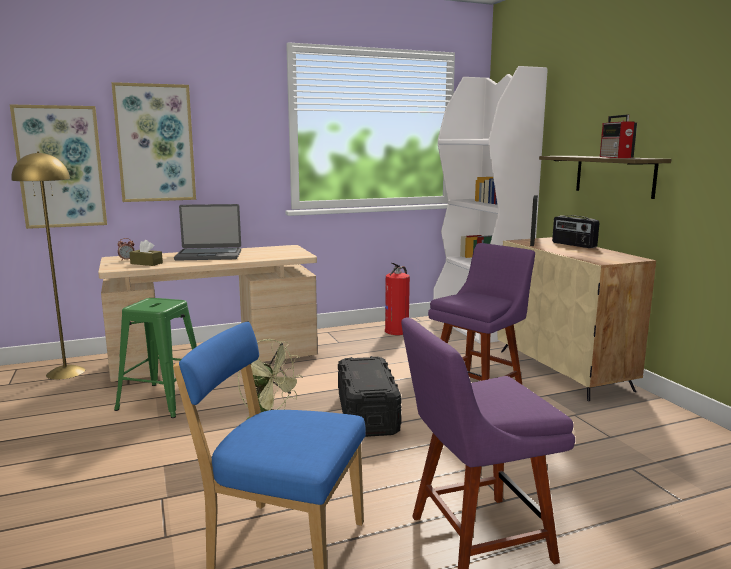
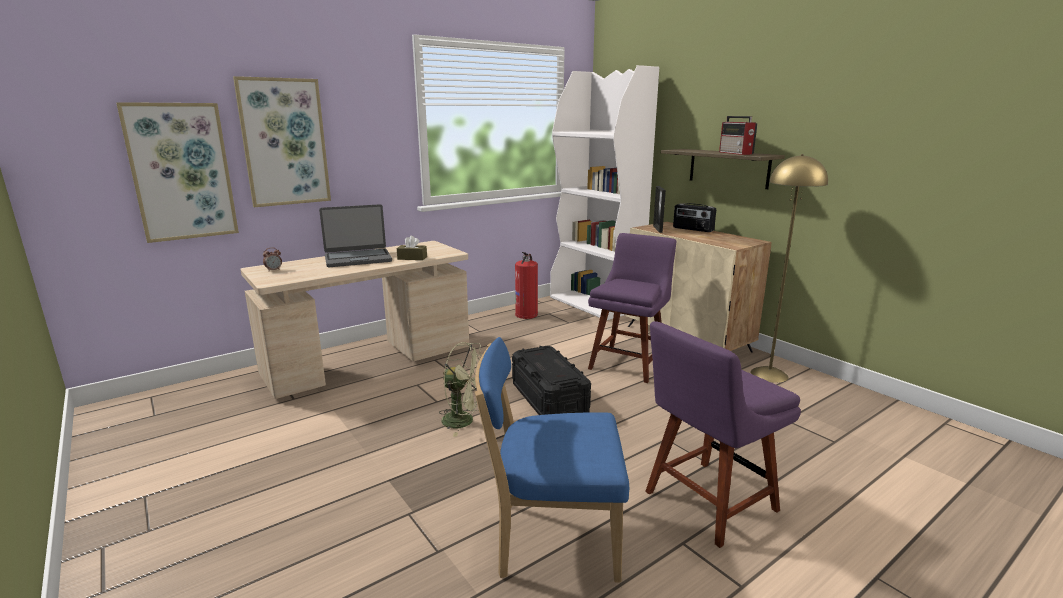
camera: 15 degrees left, 5 degrees up
yellow floor lamp [12,151,85,380] -> yellow floor lamp moved to [751,154,828,383]
green stool [114,298,196,418] -> none
brown tissue box [129,240,163,266] -> brown tissue box moved to [397,236,427,260]

